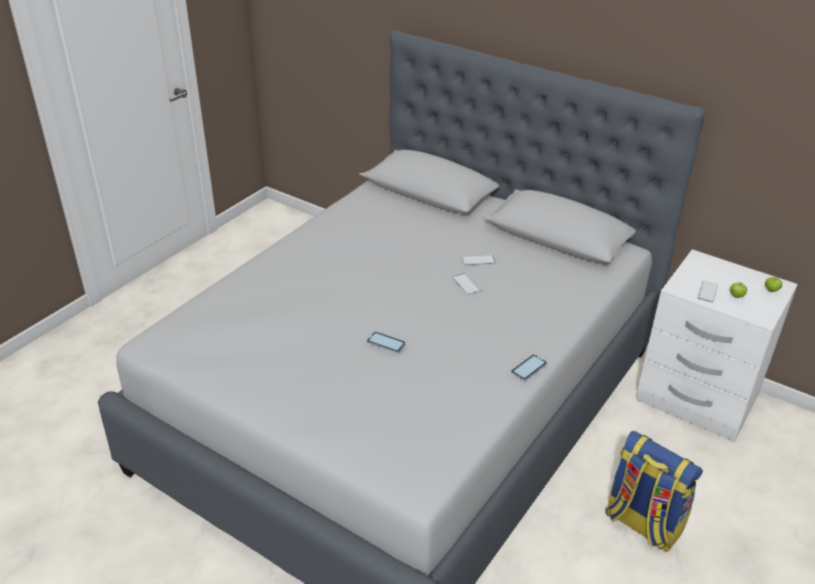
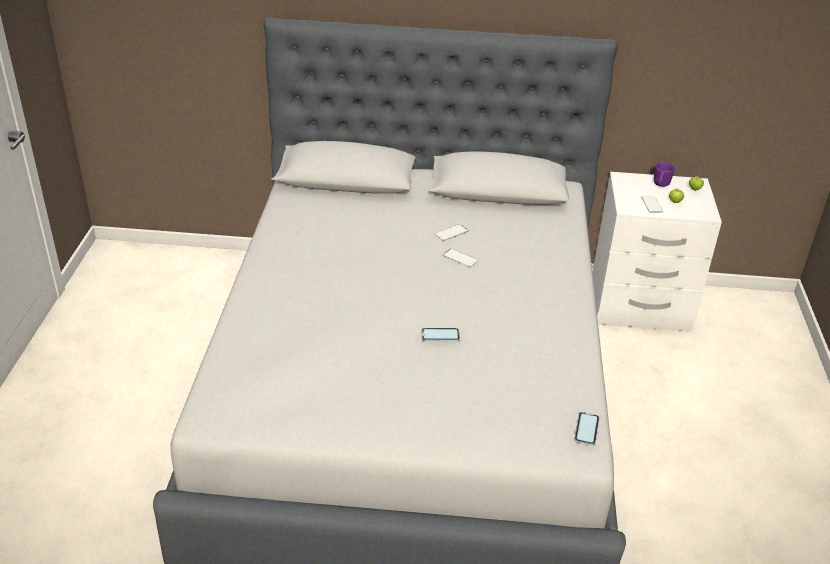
camera: 30 degrees left, 0 degrees up
phone [511,355,547,381] -> phone moved to [574,412,600,446]
backpack [605,431,703,552] -> none
none -> purple mug [654,162,675,187]

